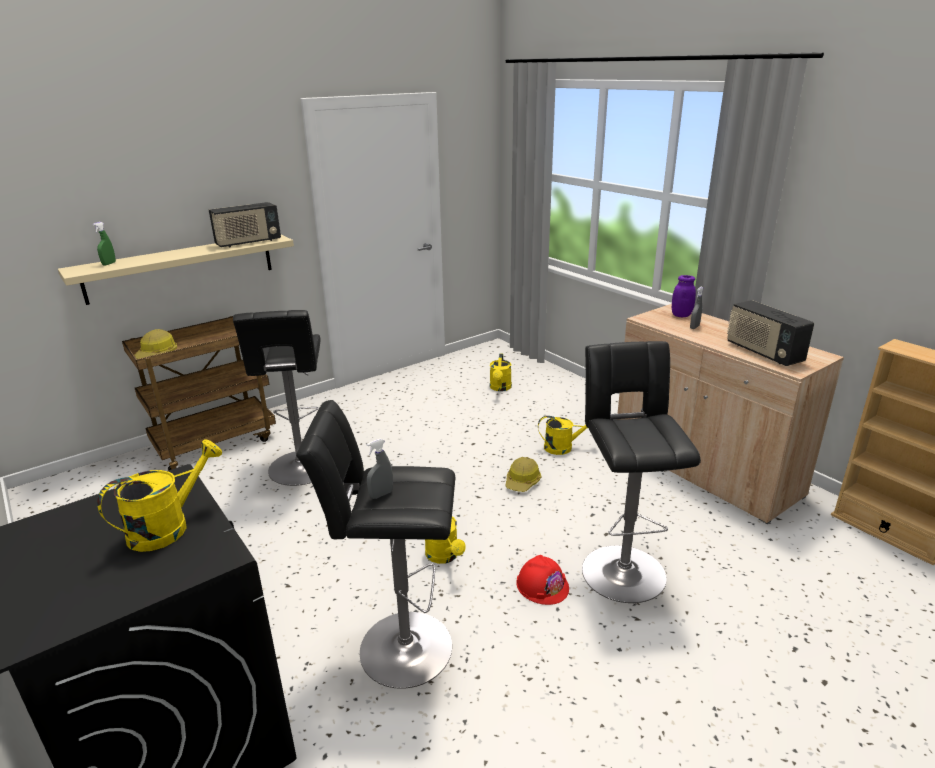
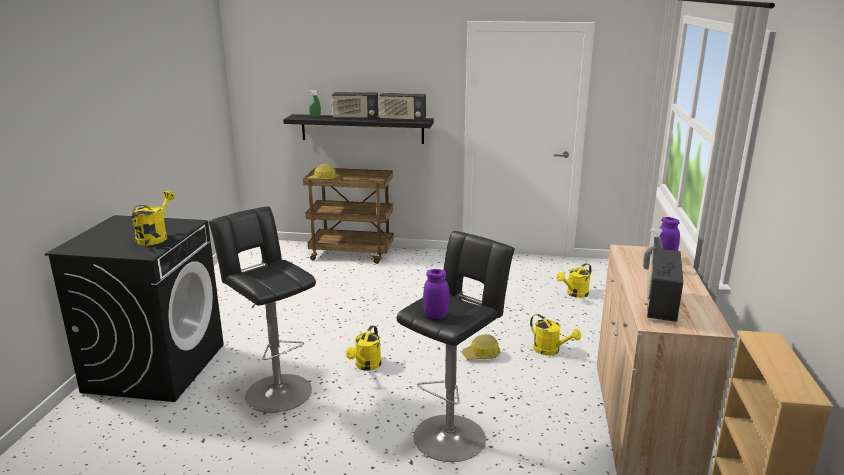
camera: 45 degrees right, 5 degrees down
beige shelf [58,235,294,305] -> black shelf [283,114,434,144]
yellow watering can [97,439,222,552] -> yellow watering can turned 75 degrees counterclockwise [132,190,175,246]
black stool [233,310,321,486] -> none
grey spray bottle [366,439,393,499] -> none
red hard hat [516,555,569,605] -> none
none -> radio [332,92,379,120]
none -> purple jar [423,269,449,319]

